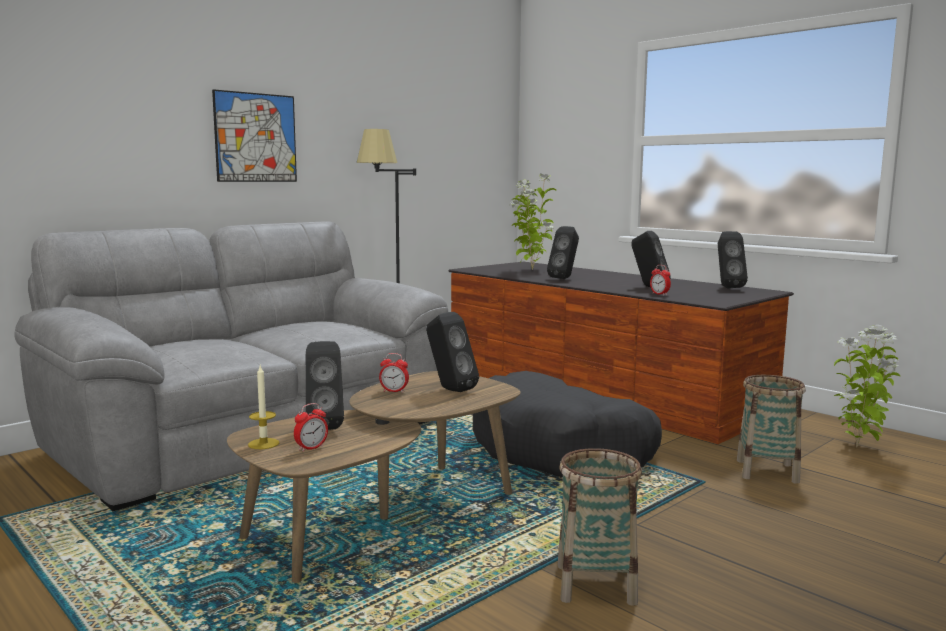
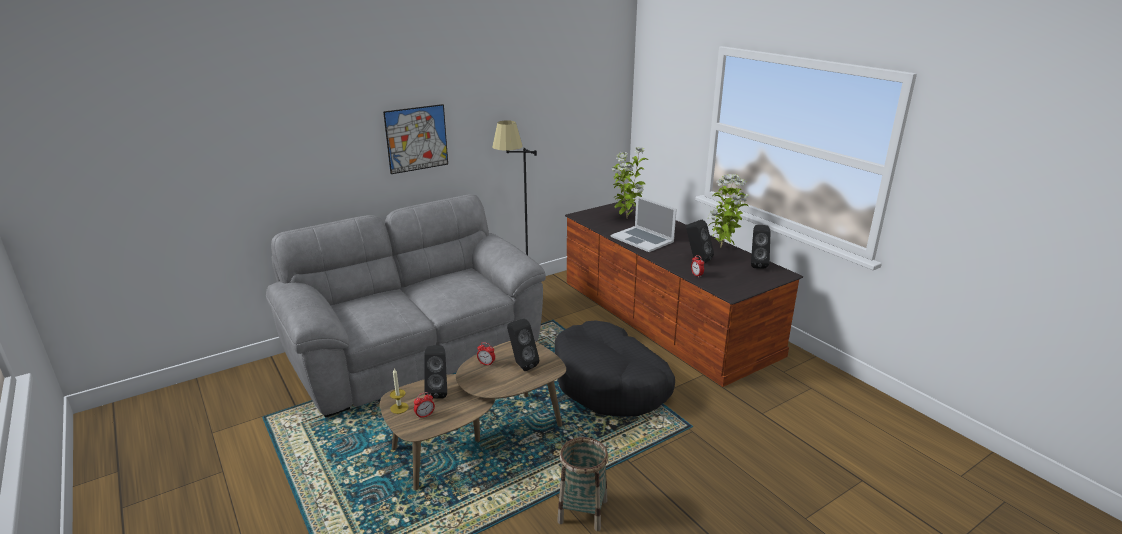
camera: 10 degrees right, 15 degrees up
black speaker [547,226,579,279] -> laptop [611,196,677,252]
basket [737,375,806,484] -> none
potted plant [834,325,900,447] -> potted plant moved to [708,174,749,248]

